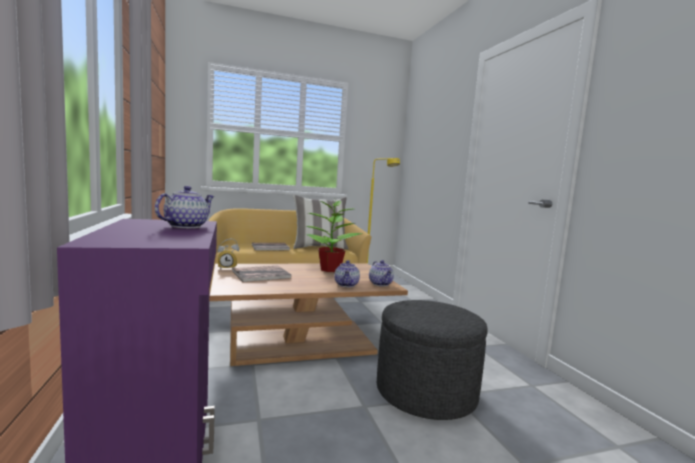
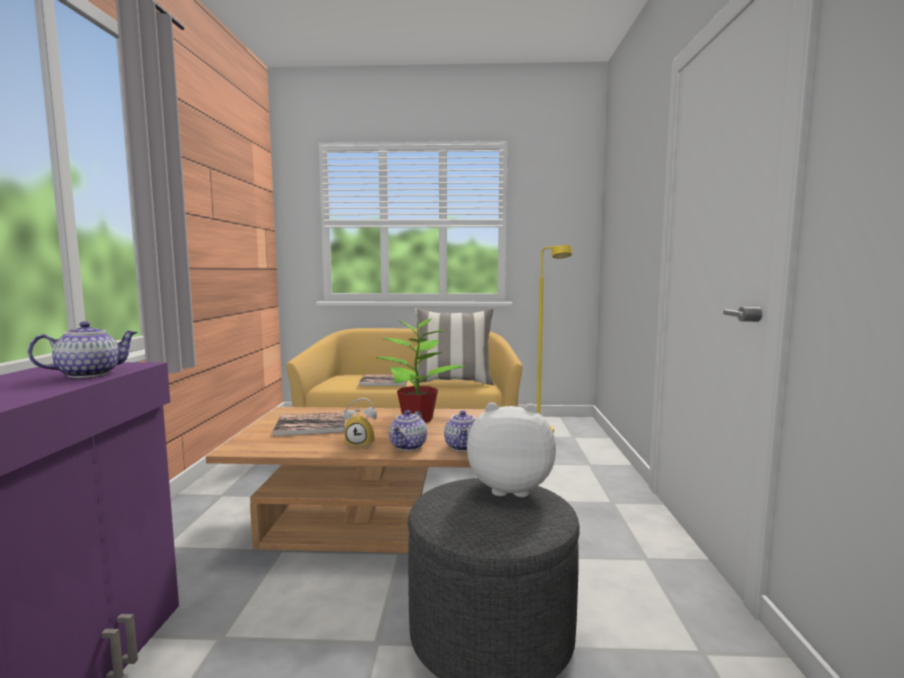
camera: 20 degrees right, 0 degrees up
alarm clock [217,238,239,268] -> alarm clock moved to [343,398,377,448]
none -> plush toy [467,402,556,497]

